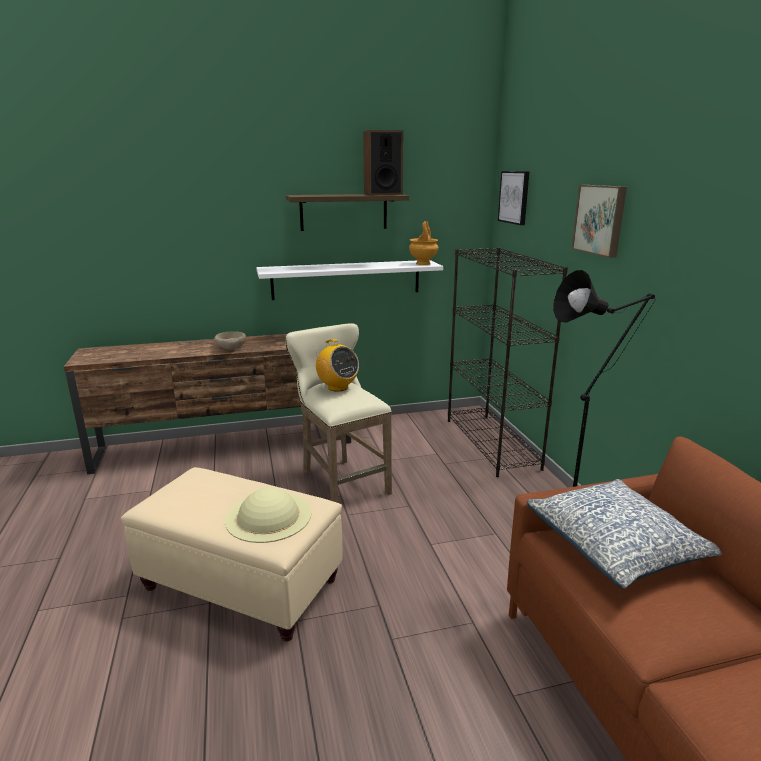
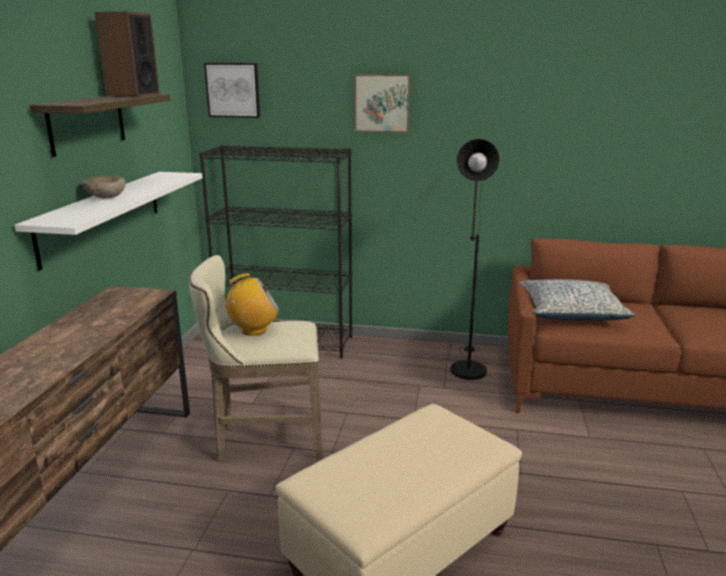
camera: 65 degrees left, 0 degrees up
beige bowl [214,331,246,350] -> beige bowl moved to [82,176,126,199]
beige hat [225,488,311,543] -> none
brown vase [409,221,438,265] -> none

